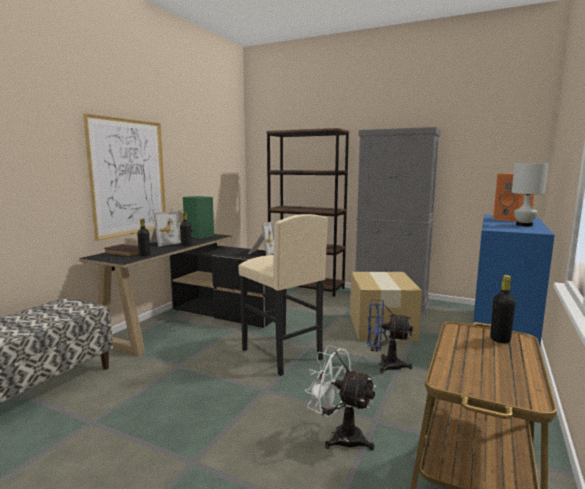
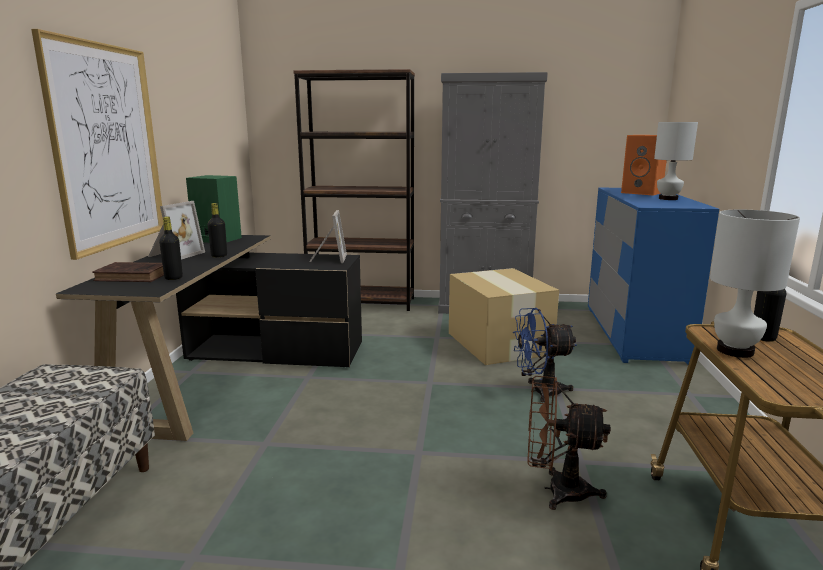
camera: 20 degrees left, 5 degrees up
beige stool [238,214,328,376] -> none
white fan [305,345,376,450] -> brown fan [527,376,610,510]
none -> white table lamp [710,210,800,358]

